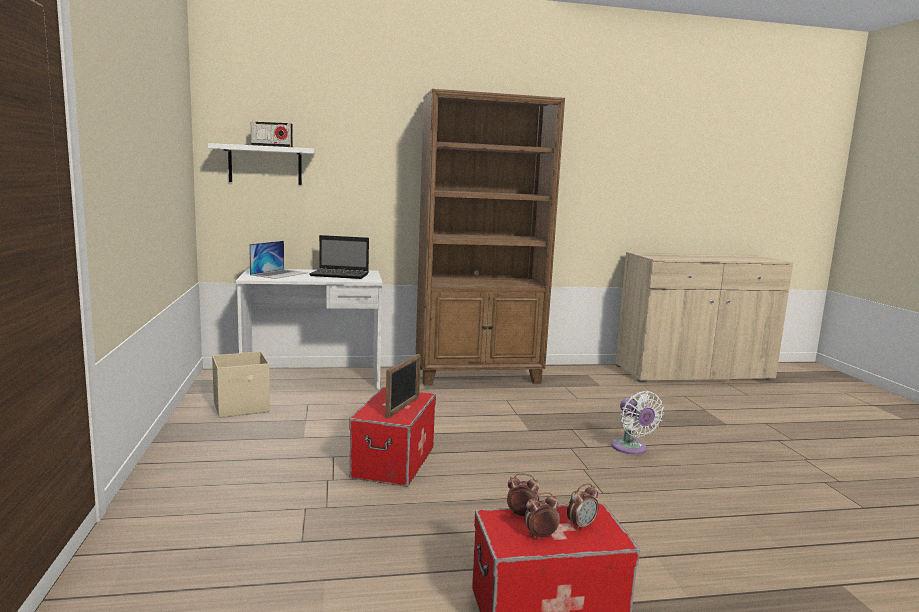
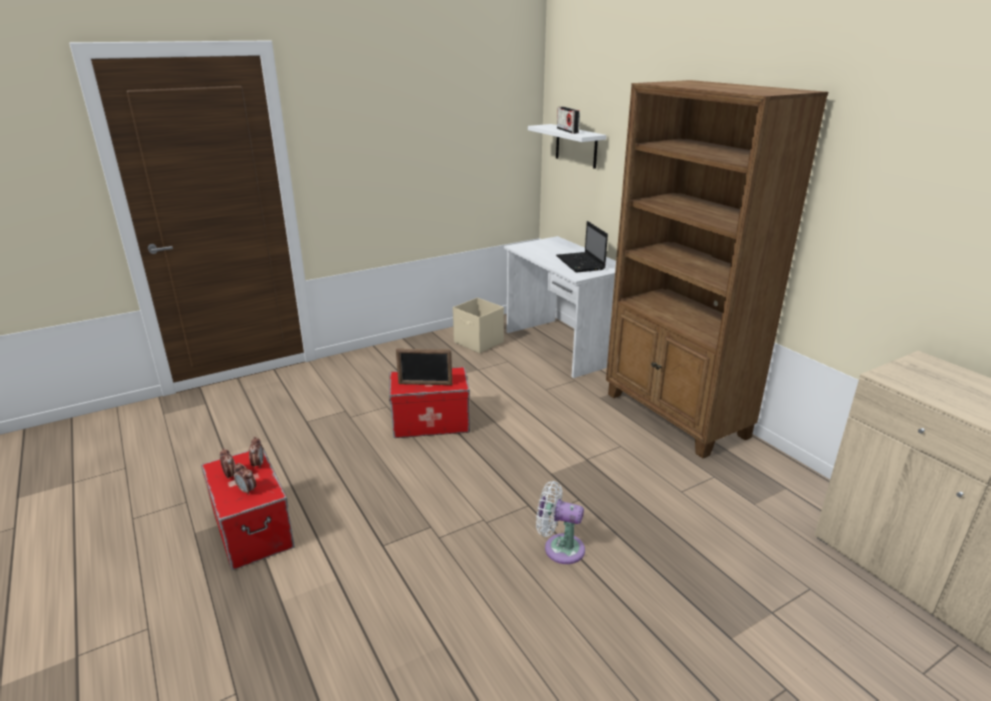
camera: 70 degrees right, 15 degrees up
laptop [249,241,307,279] -> none
white fan [611,391,664,455] -> white fan turned 60 degrees clockwise [536,481,585,564]

